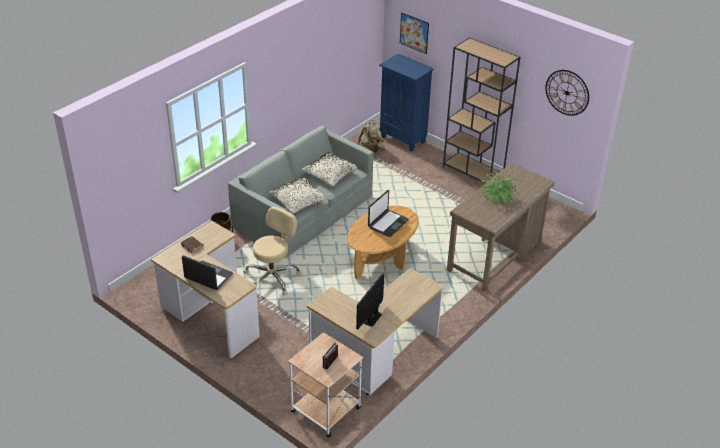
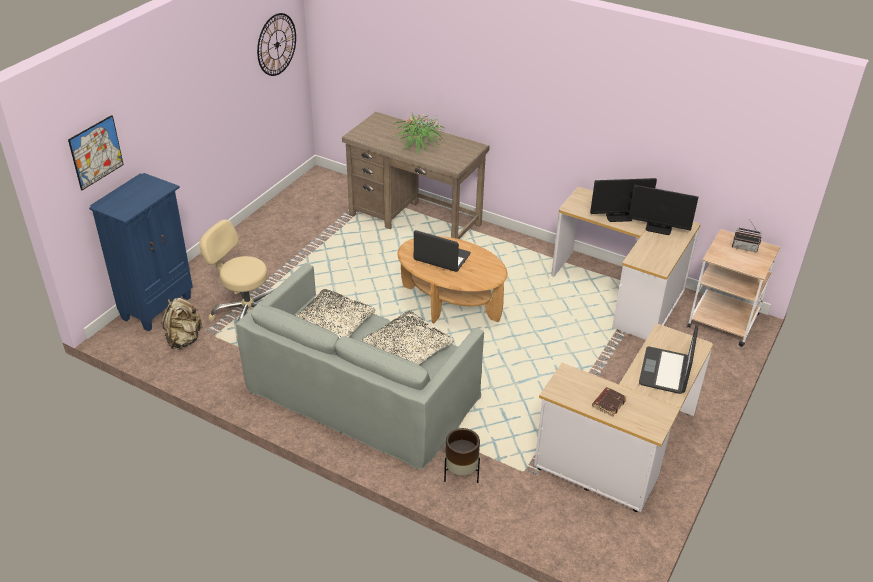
camera: 100 degrees left, 0 degrees up
beige office chair [243,206,302,295] -> beige office chair moved to [199,220,275,338]
bookcase [443,37,521,183] -> none
none -> monitor [590,178,657,222]

